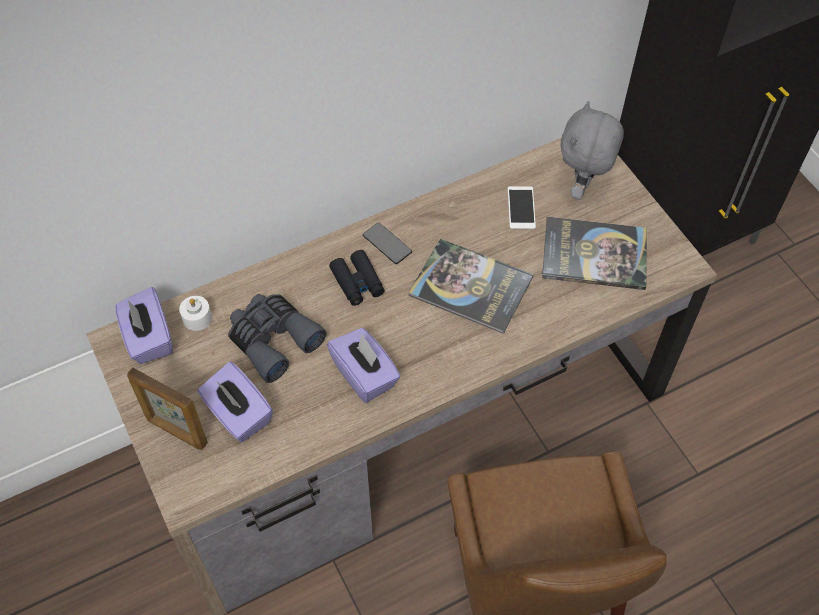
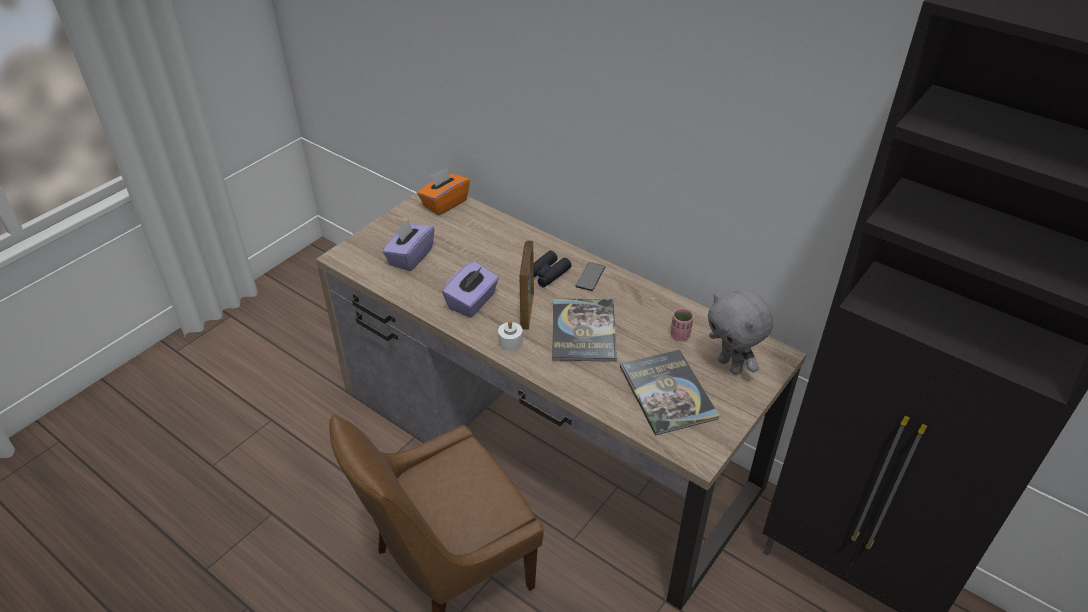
camera: 65 degrees right, 15 degrees down
purple tissue box [115,287,173,364] -> orange tissue box [417,168,470,216]
picture frame [127,367,208,450] -> picture frame moved to [520,241,534,329]
white candle [179,296,212,331] -> white candle moved to [498,321,523,351]
grey binoculars [228,294,327,383] -> none
phone [508,186,536,229] -> pink cup [670,308,694,341]
grey plush toy [561,101,624,200] -> grey plush toy turned 120 degrees counterclockwise [708,290,774,375]

